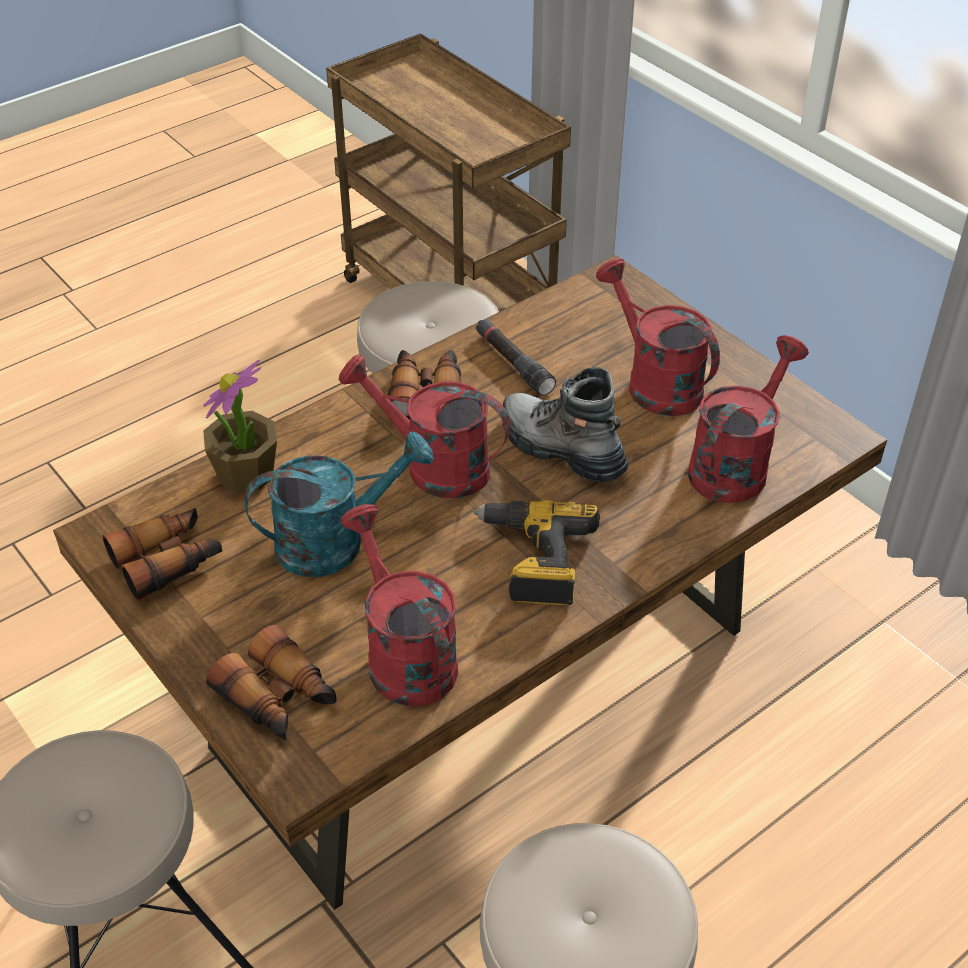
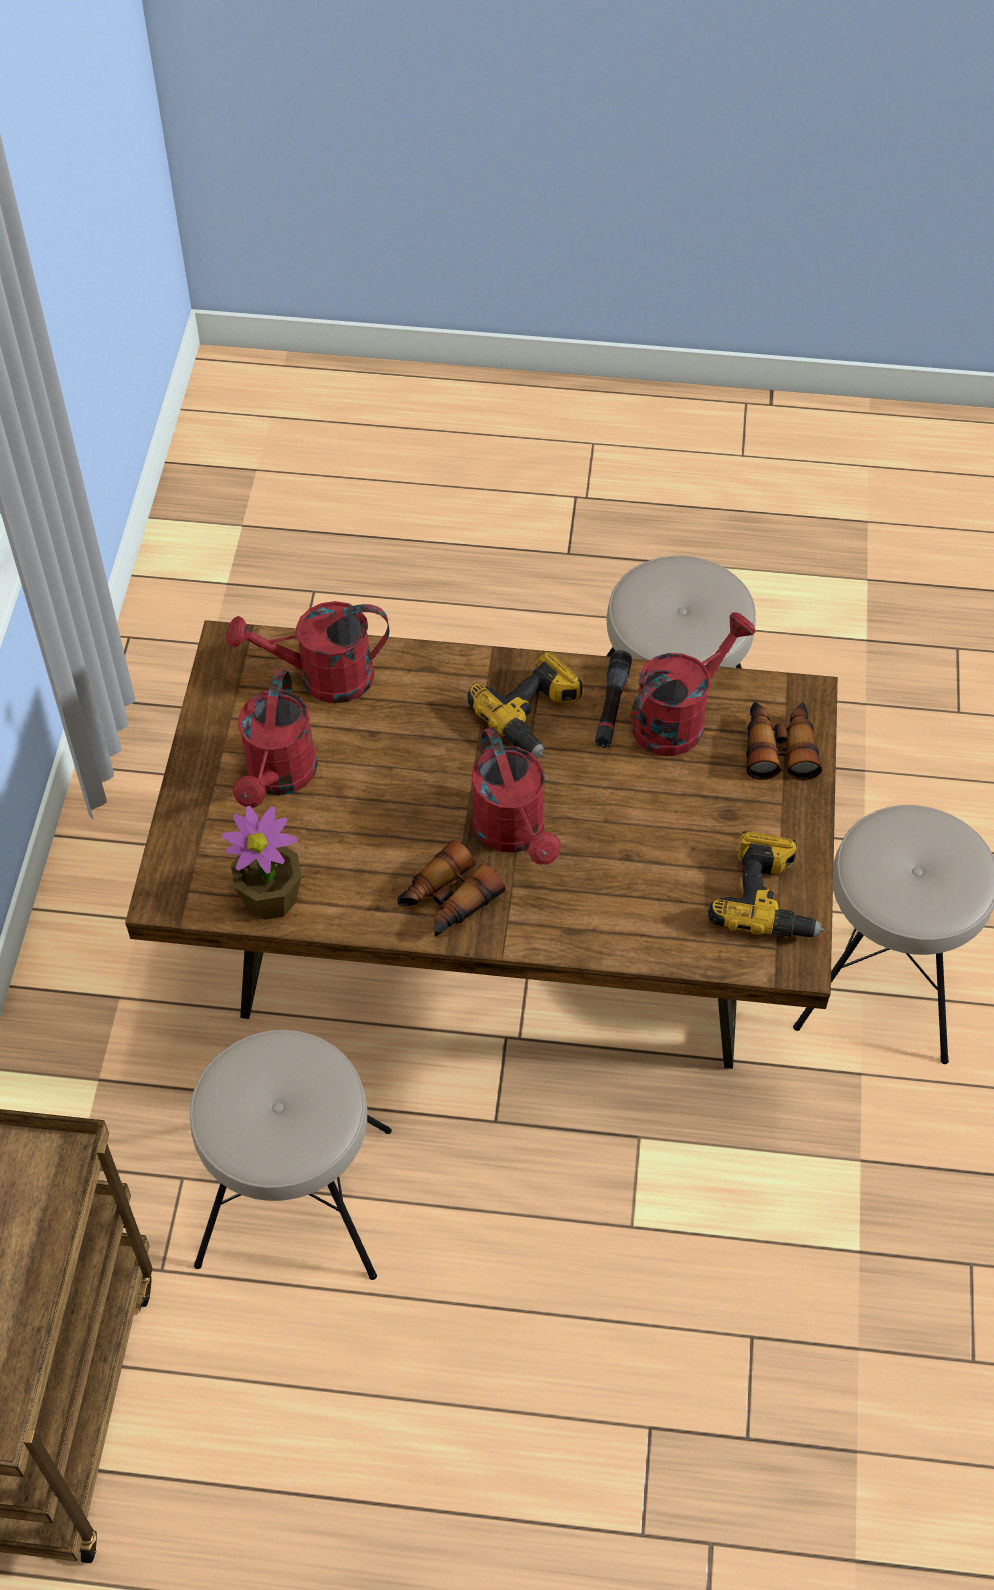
camera: 135 degrees left, 10 degrees up
binoculars [102,508,222,602] -> power drill [708,831,825,937]
potted plant [203,360,277,494] -> potted plant moved to [222,806,302,920]
turquoise watering can [244,432,434,577] -> none
red watering can [341,504,458,706] -> red watering can turned 150 degrees counterclockwise [630,612,756,756]
black flashlight [476,319,556,396] -> black flashlight moved to [595,650,632,748]
boot [503,367,628,483] -> none

